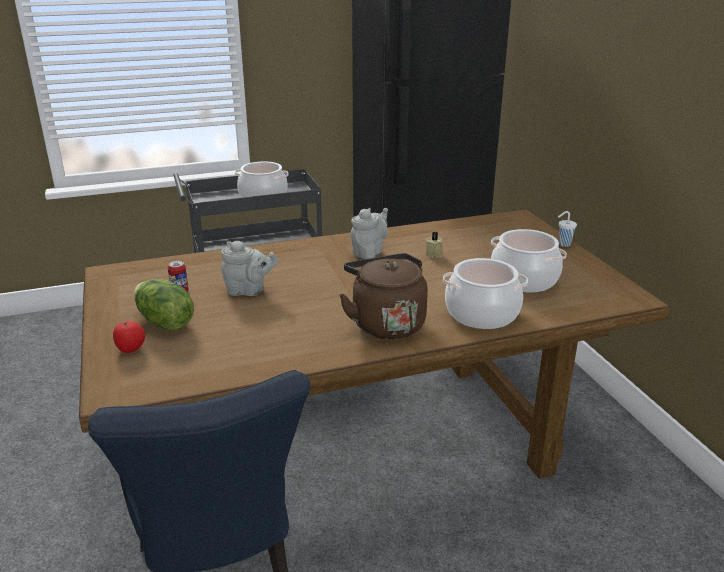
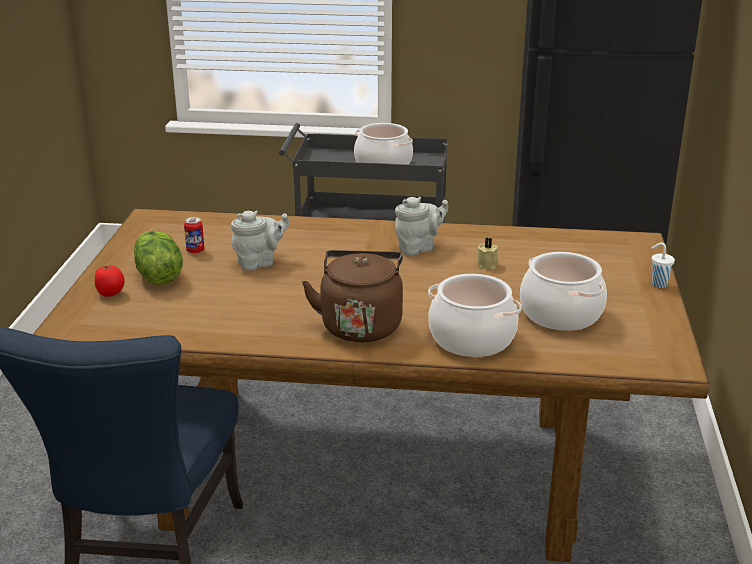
camera: 25 degrees right, 0 degrees up
grey teapot [221,241,279,296] -> grey teapot turned 60 degrees counterclockwise [231,211,289,271]

